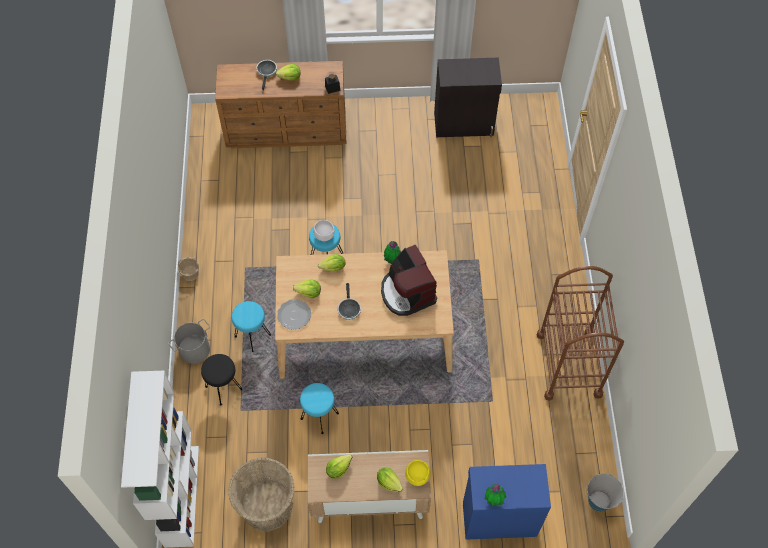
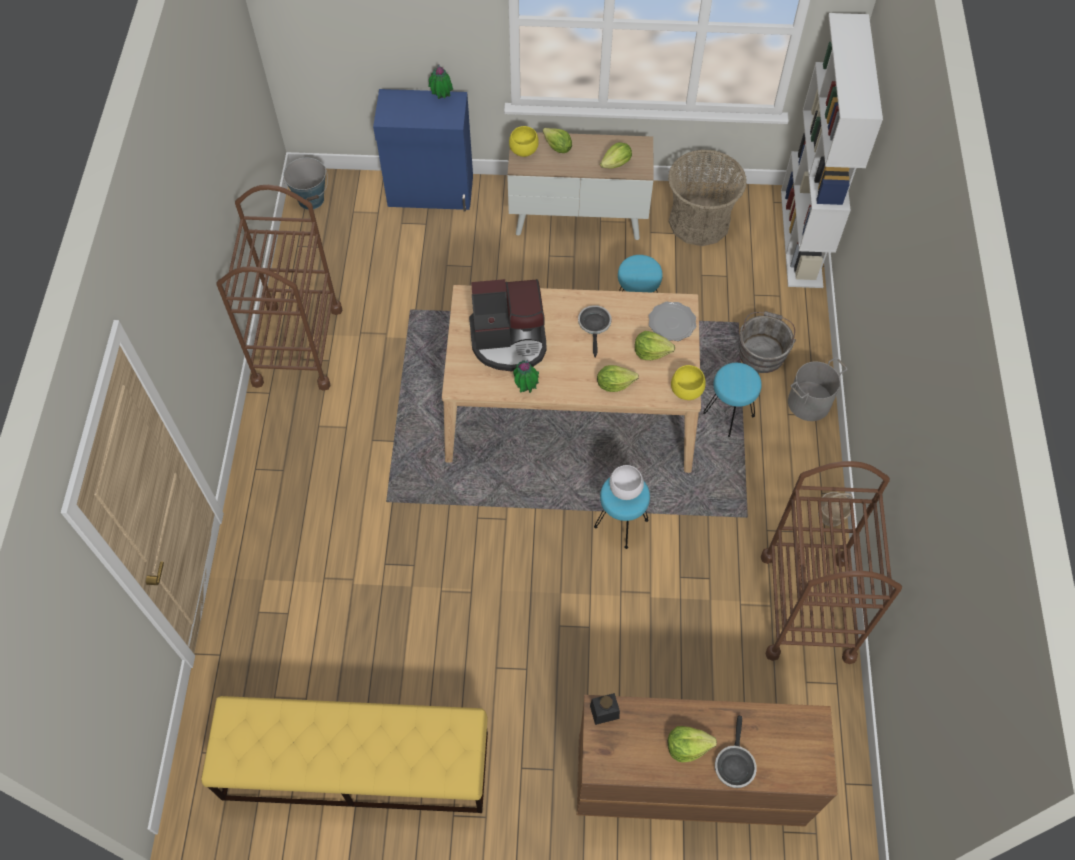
camera: 175 degrees left, 0 degrees up
black stool [201,354,242,405] -> grey bucket [739,311,796,373]
coffee machine [381,245,437,316] -> coffee machine turned 105 degrees clockwise [469,279,547,371]
black cabinet [434,58,502,137] -> yellow bench [201,696,488,813]
none -> yellow bowl [671,365,706,400]
none -> brown cart [761,461,902,664]

